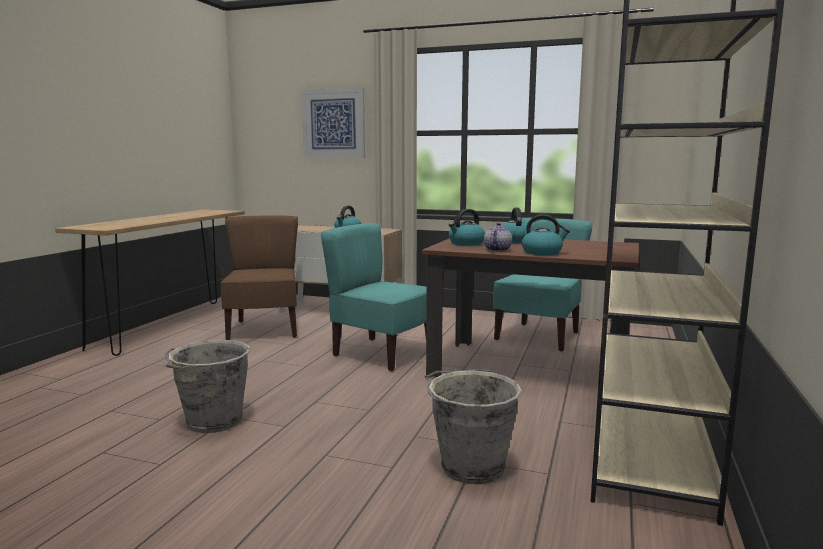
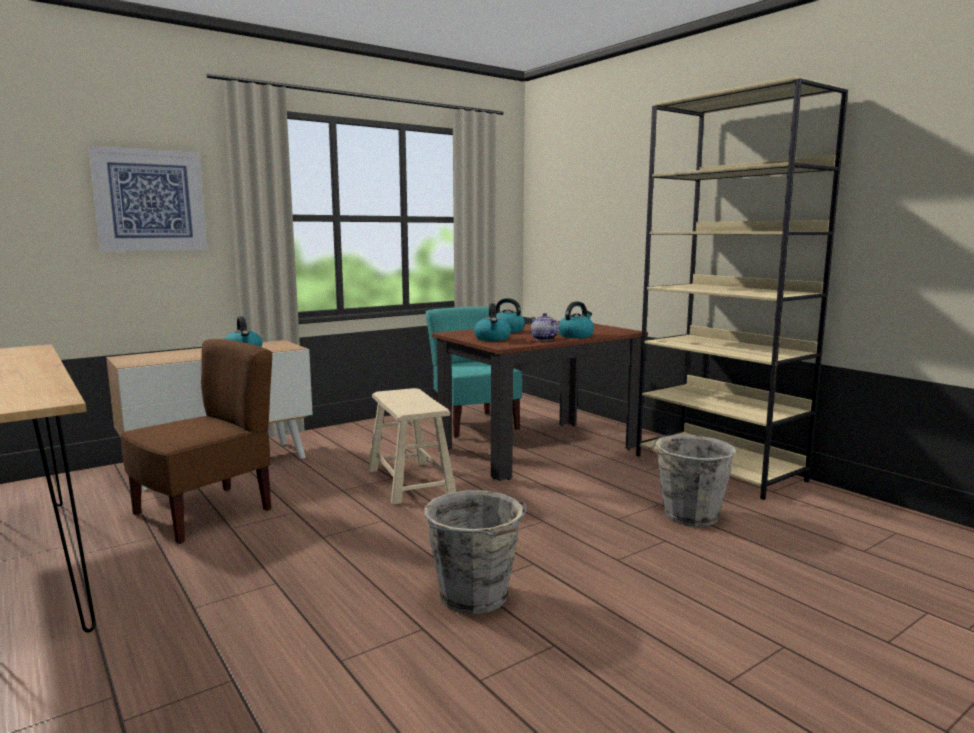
camera: 55 degrees left, 0 degrees up
brown chair [221,215,298,340] -> brown chair turned 105 degrees clockwise [121,339,272,544]
turquoise chair [321,223,427,371] -> beige stool [368,388,456,505]

